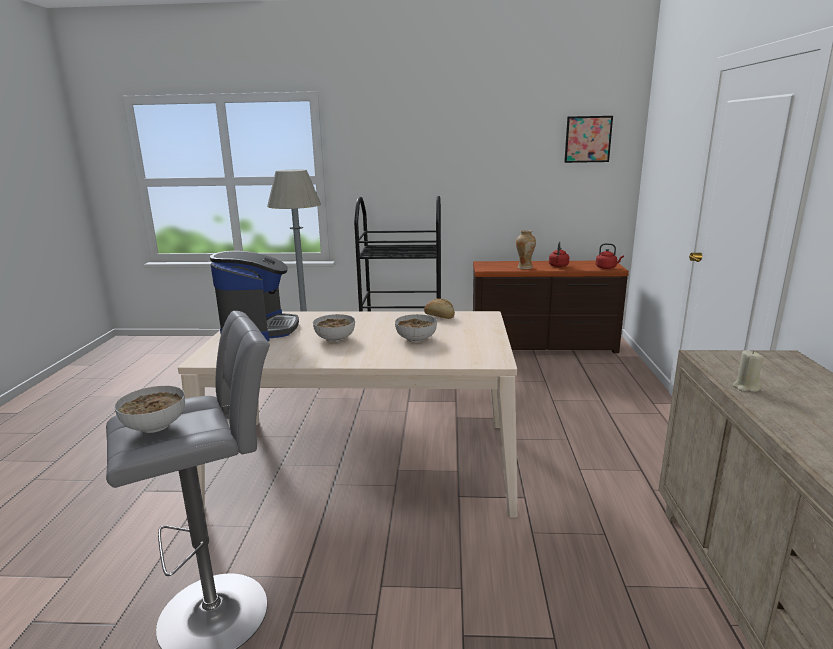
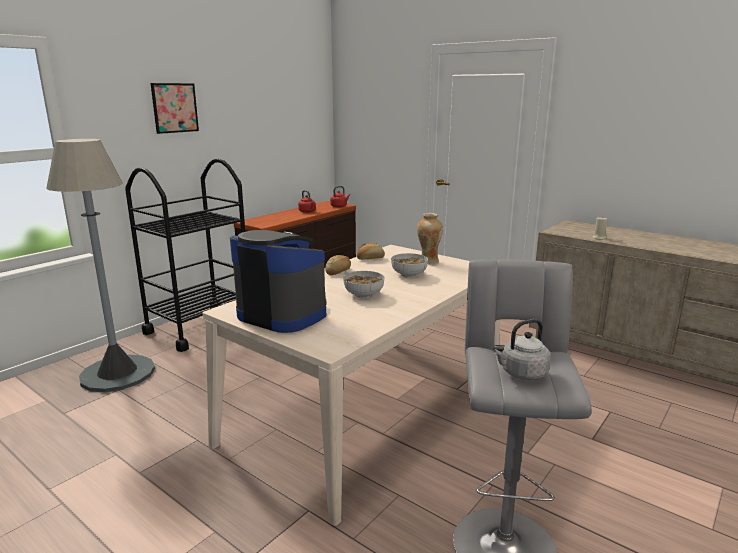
camera: 55 degrees left, 0 degrees up
bowl [114,386,185,433] -> grey kettle [493,319,551,380]
vase [516,230,536,269] -> vase moved to [417,213,443,264]
picture [564,116,613,163] -> picture moved to [151,83,199,134]
none -> bread [325,255,351,275]

